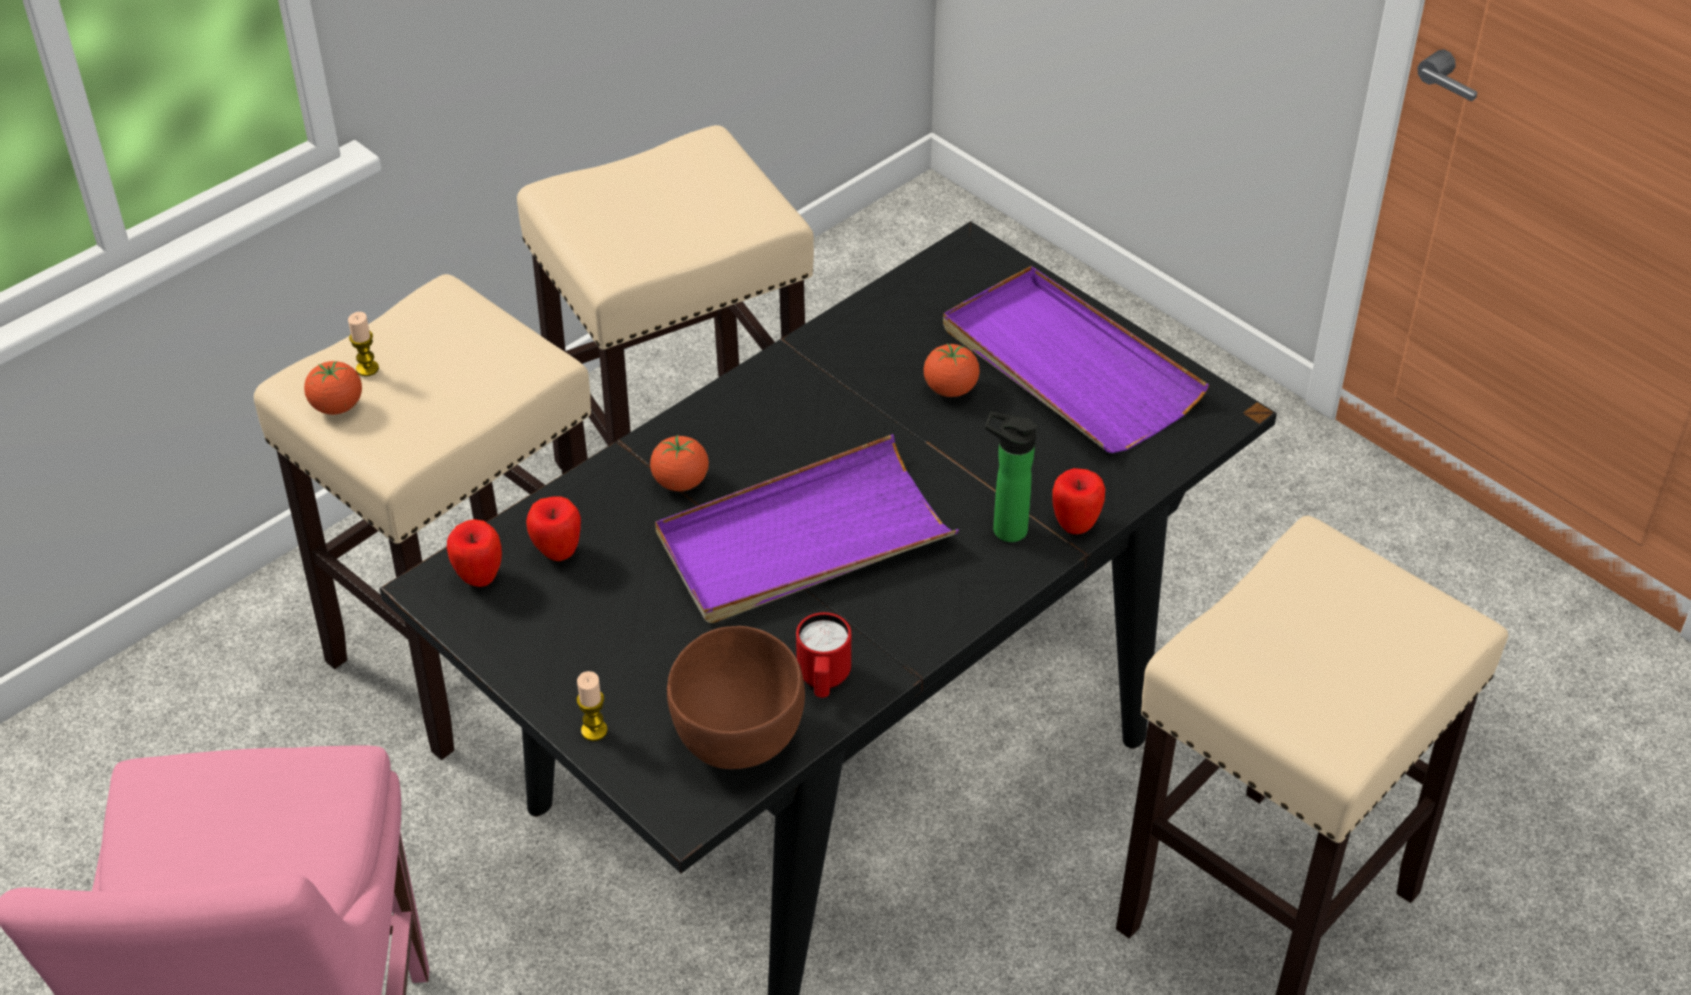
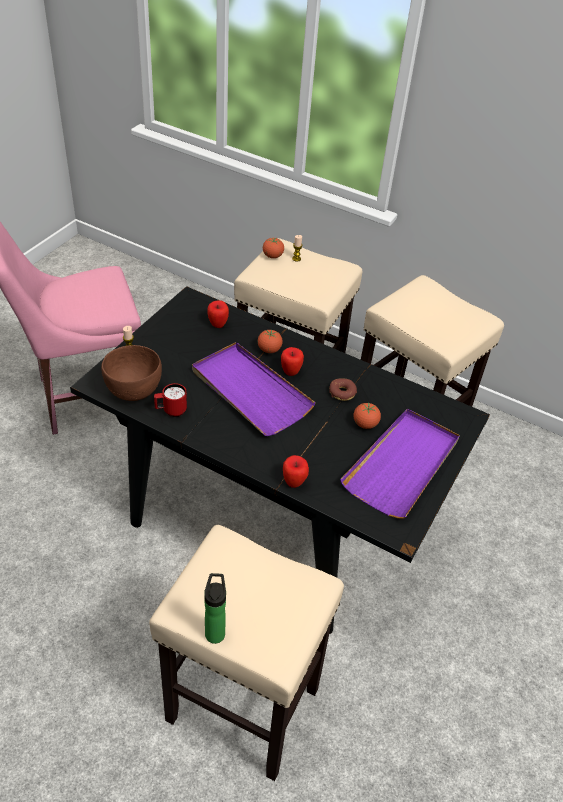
camera: 70 degrees right, 0 degrees up
apple [447,519,502,587] -> apple moved to [281,347,304,376]
bottle [985,412,1037,542] -> bottle moved to [204,573,226,644]
none -> donut [329,378,357,401]

